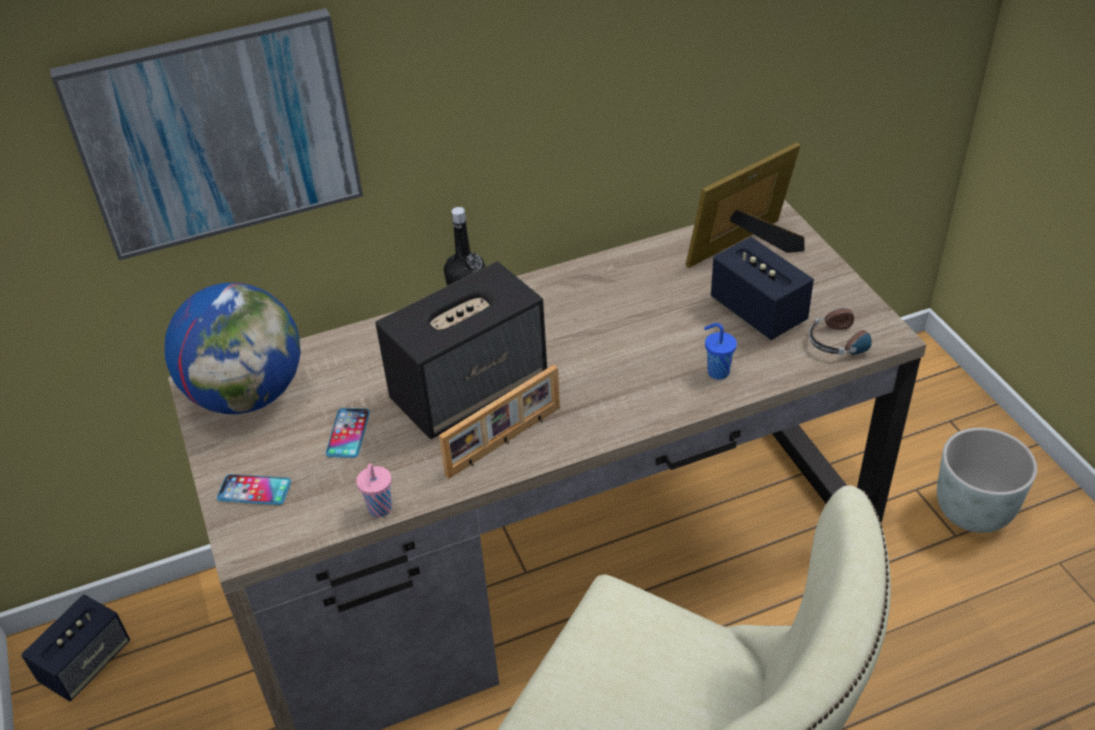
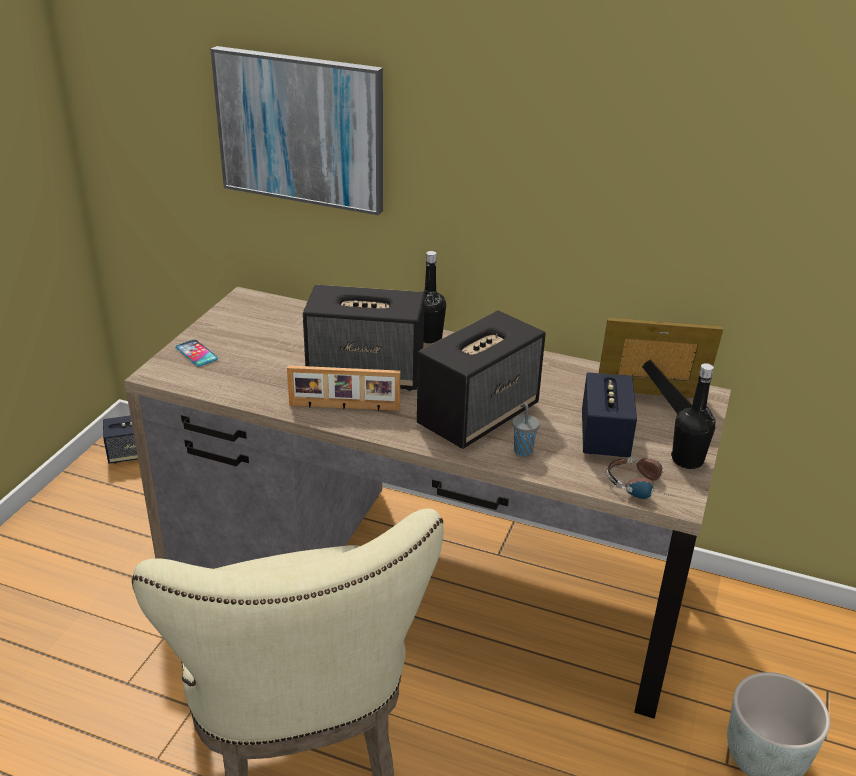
camera: 40 degrees right, 10 degrees down
globe [165,283,301,414] -> none
phone [326,408,370,458] -> none
pink cup [356,463,392,518] -> none
blue cup [704,323,737,380] -> grey cup [512,403,540,456]
none -> speaker [417,310,546,449]
none -> black bottle [671,363,715,469]

